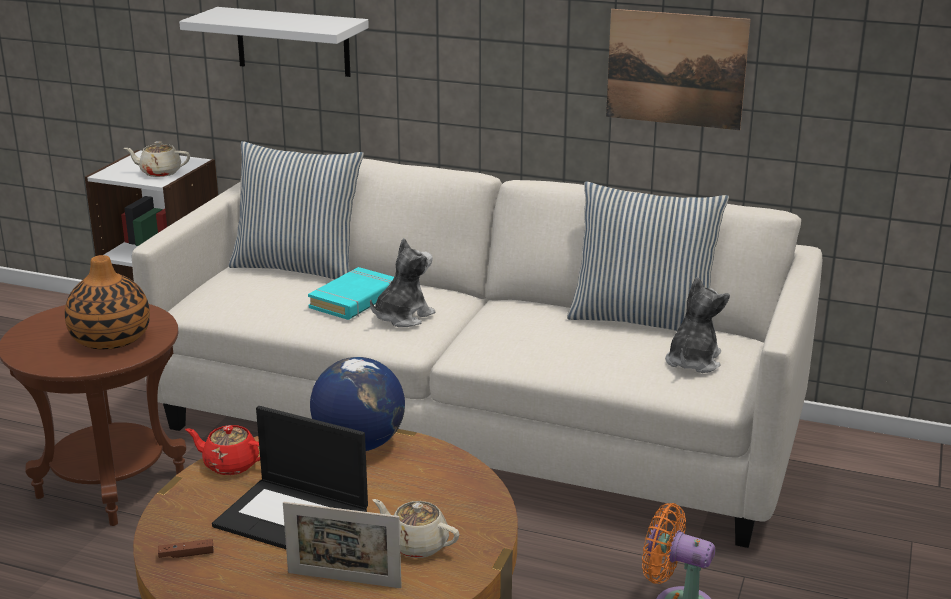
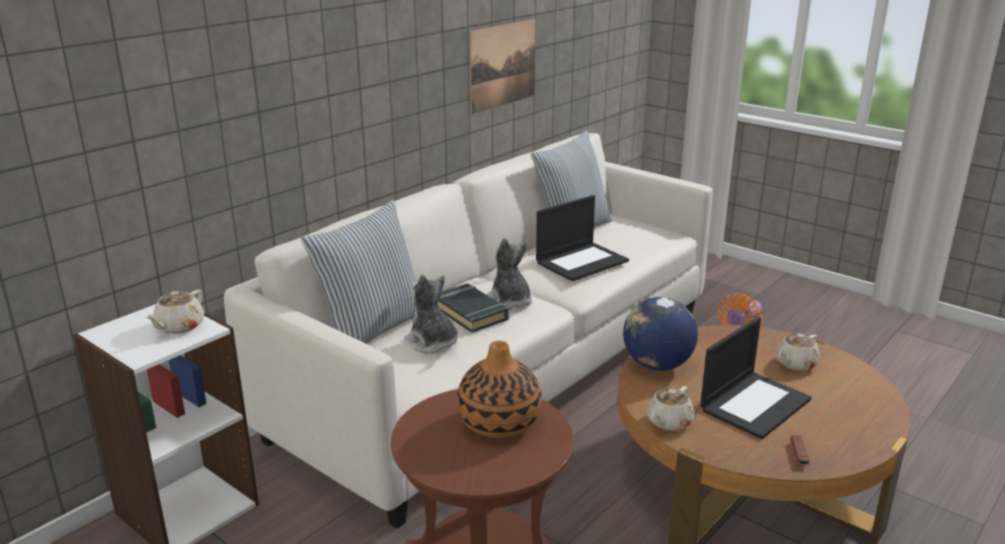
camera: 70 degrees left, 0 degrees up
white shelf [179,7,369,77] -> none
red teapot [185,425,260,475] -> beige teapot [647,386,695,431]
picture frame [283,502,402,588] -> none
turquoise book [308,267,394,320] -> black book [437,284,509,333]
plush toy [665,277,730,373] -> plush toy moved to [404,274,458,354]
none -> laptop [536,195,629,281]

